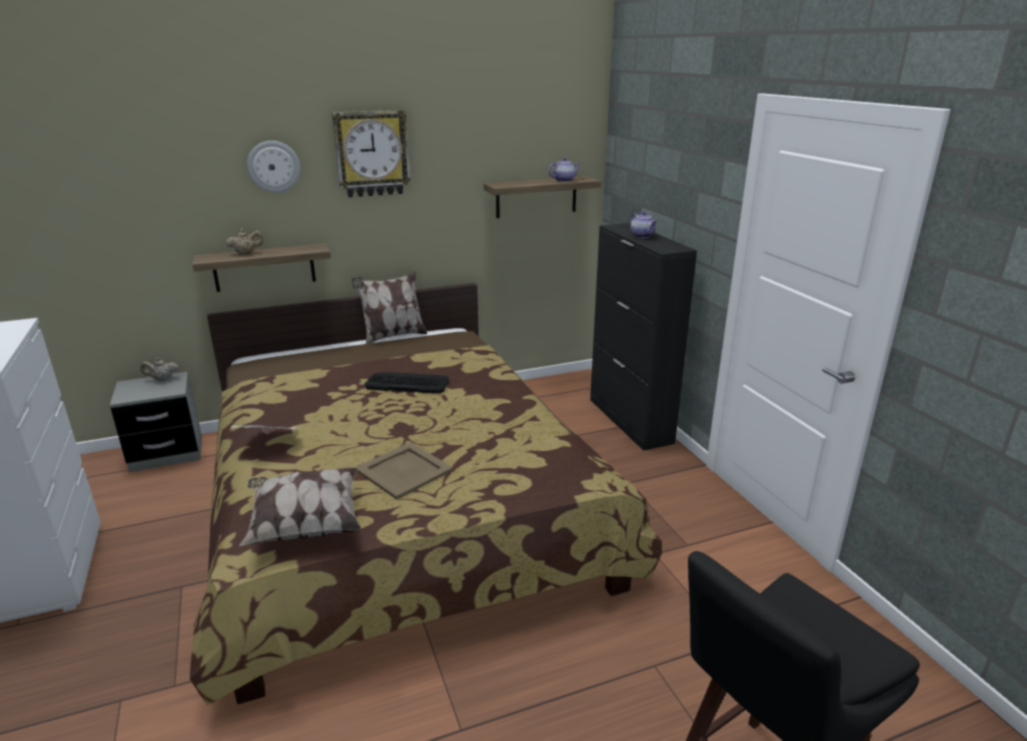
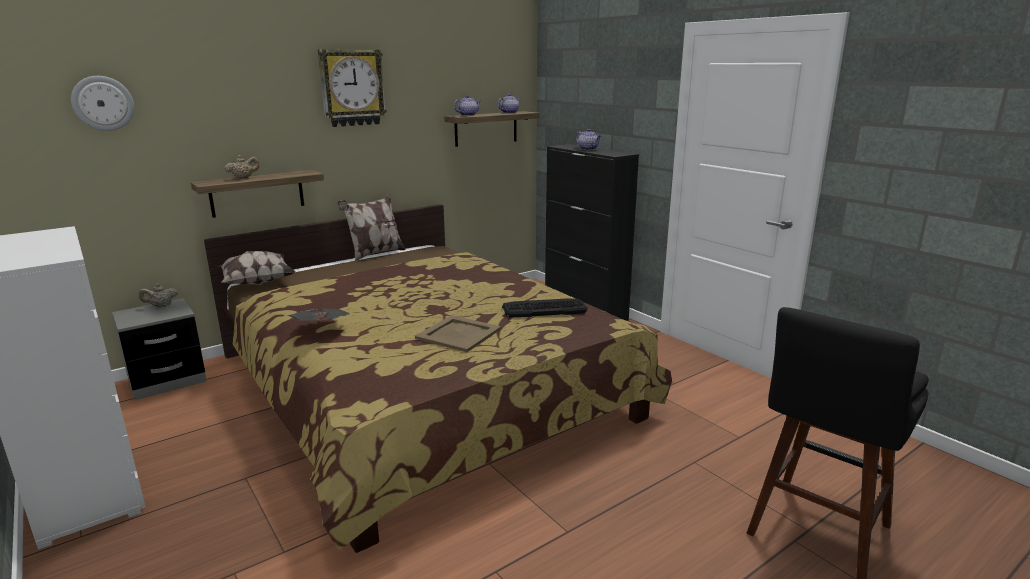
camera: 15 degrees left, 5 degrees down
pillow [239,468,361,546] -> pillow moved to [216,251,296,285]
wall clock [247,141,300,193] -> wall clock moved to [71,76,134,131]
keyboard [364,372,449,393] -> keyboard moved to [502,298,588,318]
none -> teapot [454,95,481,116]

